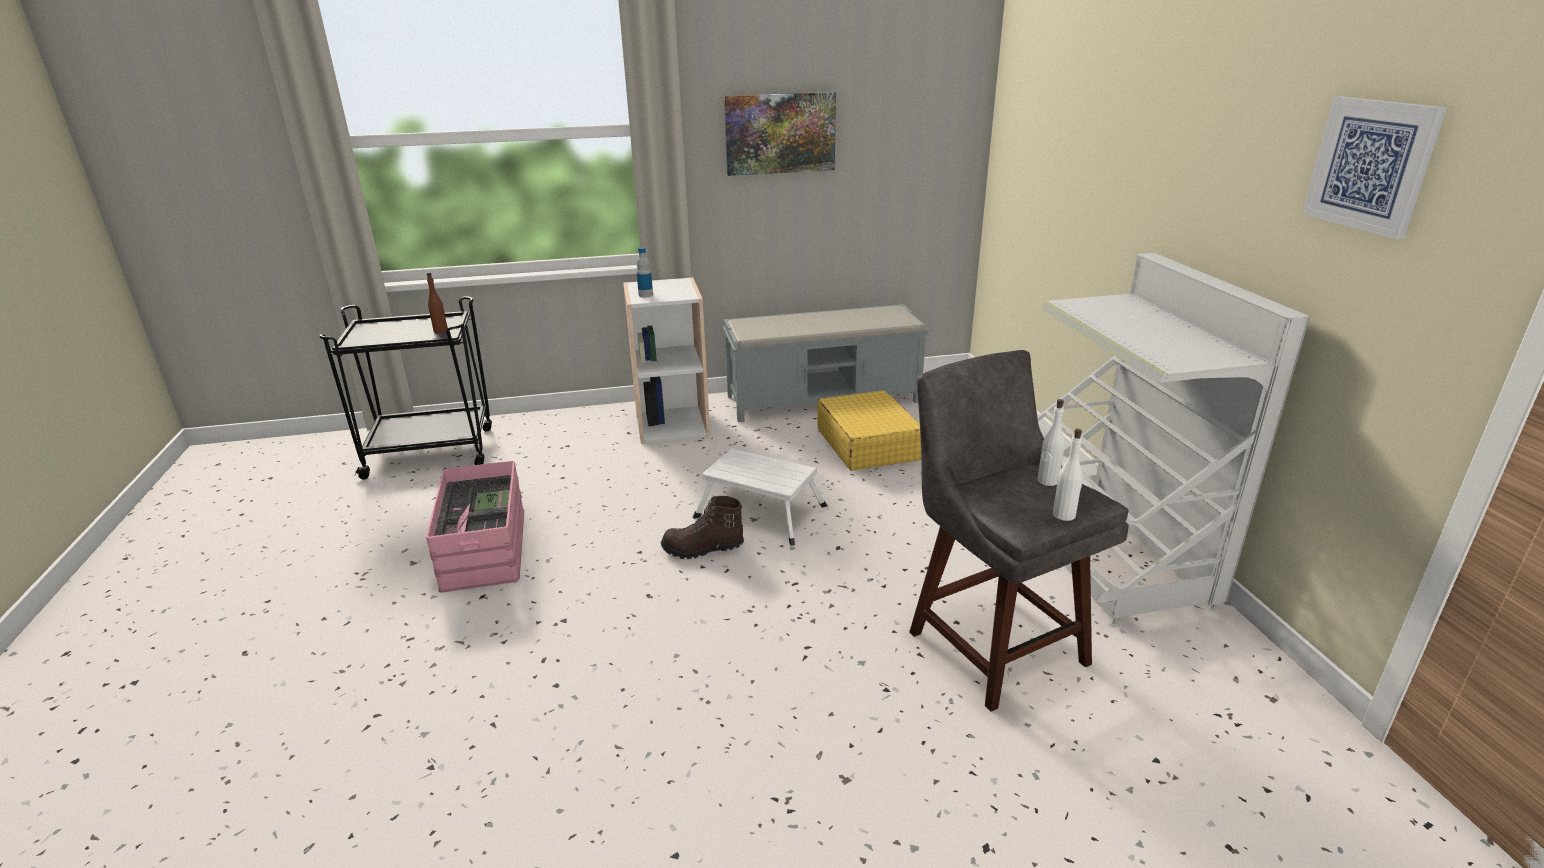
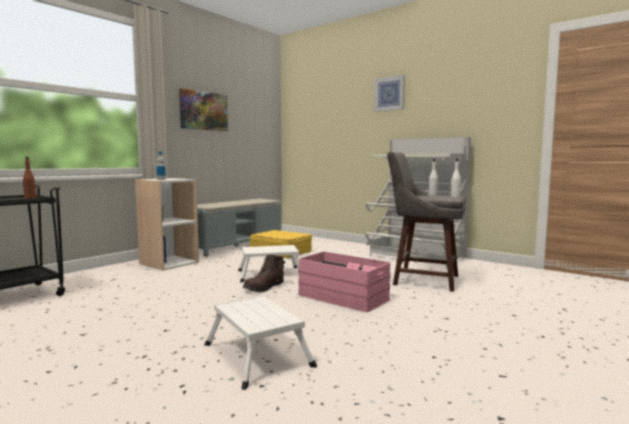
camera: 40 degrees left, 20 degrees down
pink storage box [426,461,524,592] -> pink storage box moved to [298,252,390,312]
picture [1302,96,1447,239] -> picture moved to [374,75,405,112]
none -> white step ladder [204,295,317,390]

